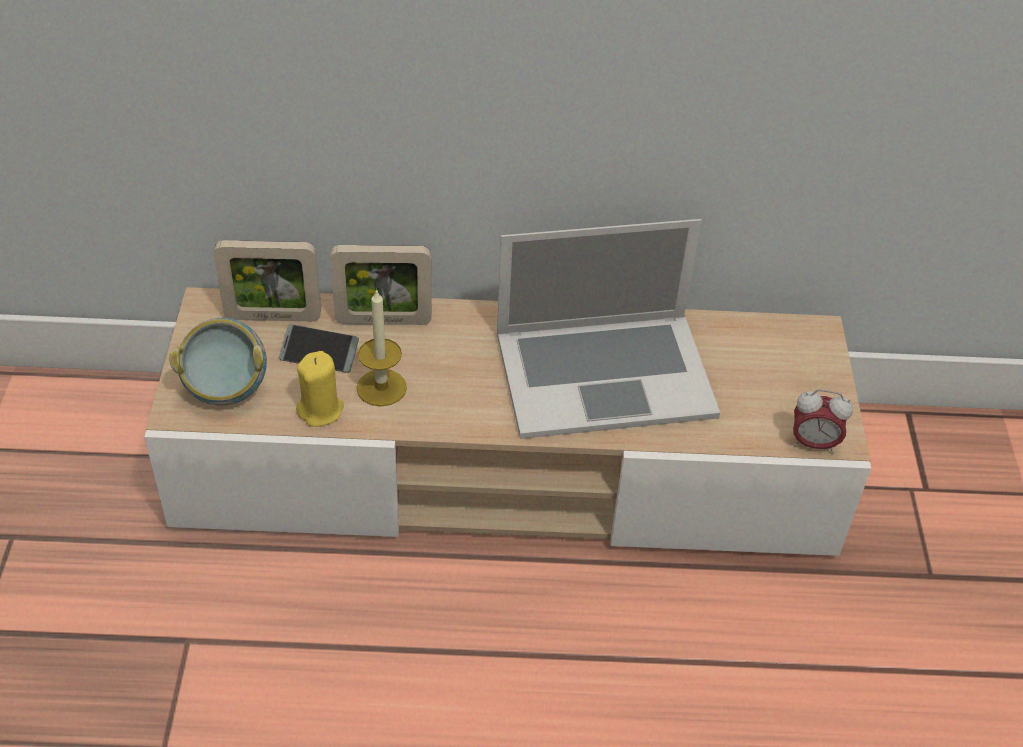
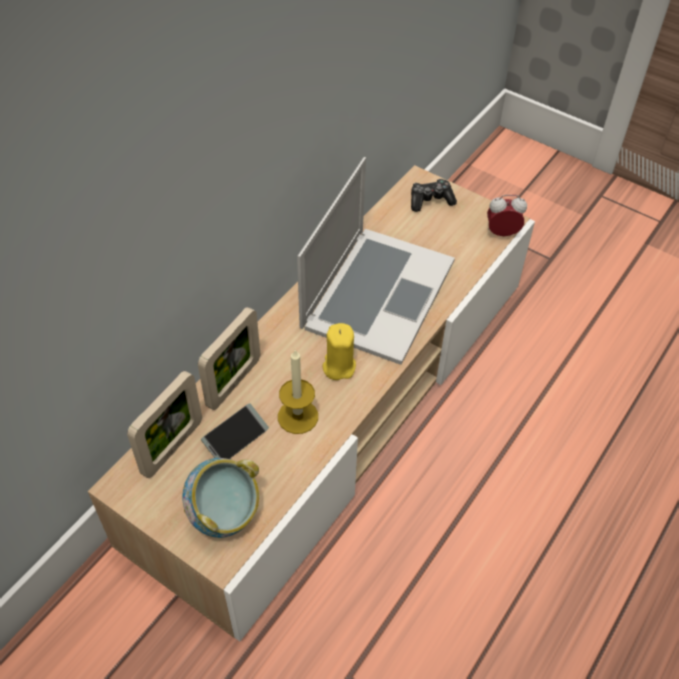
camera: 55 degrees left, 5 degrees up
yellow candle [296,351,344,427] -> yellow candle moved to [322,323,356,380]
alarm clock [793,389,853,454] -> alarm clock turned 135 degrees counterclockwise [487,195,527,236]
none -> game controller [411,179,457,212]

